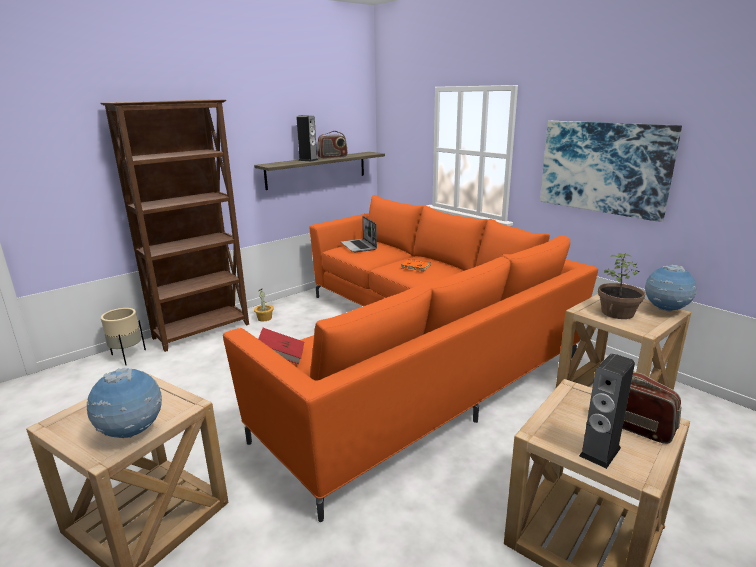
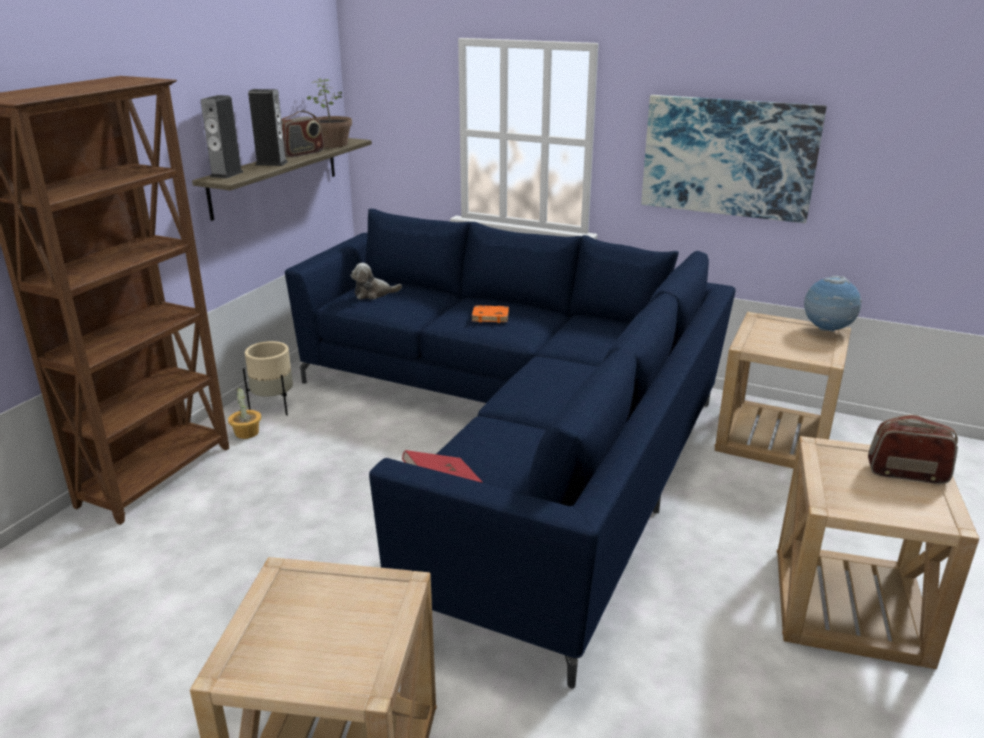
camera: 25 degrees left, 5 degrees up
globe [87,368,162,438] -> none
beige planter [101,308,146,365] -> beige planter moved to [243,341,293,416]
orange sofa [223,195,598,522] -> blue sofa [285,209,735,689]
laptop [341,216,377,252] -> plush toy [350,263,402,299]
speaker [579,353,635,469] -> speaker moved to [201,95,243,178]
potted plant [598,253,645,319] -> potted plant moved to [307,78,352,148]

